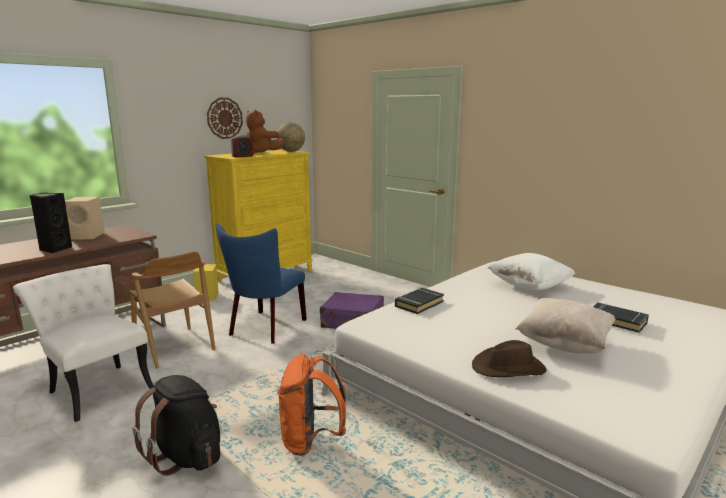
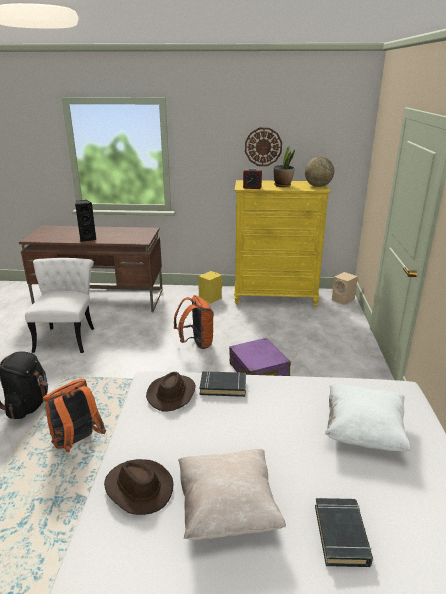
camera: 50 degrees right, 10 degrees up
beige speaker [65,197,105,240] -> beige speaker moved to [332,272,358,305]
brown chair [129,252,215,369] -> none
blue chair [216,223,307,344] -> orange backpack [174,295,214,349]
brown plush toy [246,110,283,155] -> potted plant [274,145,295,187]
none -> brown hat [146,372,196,411]

